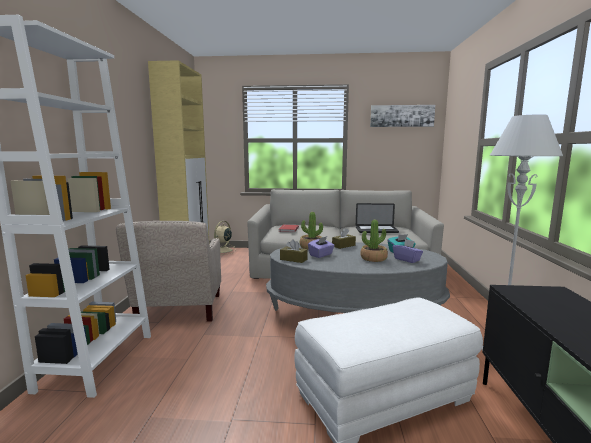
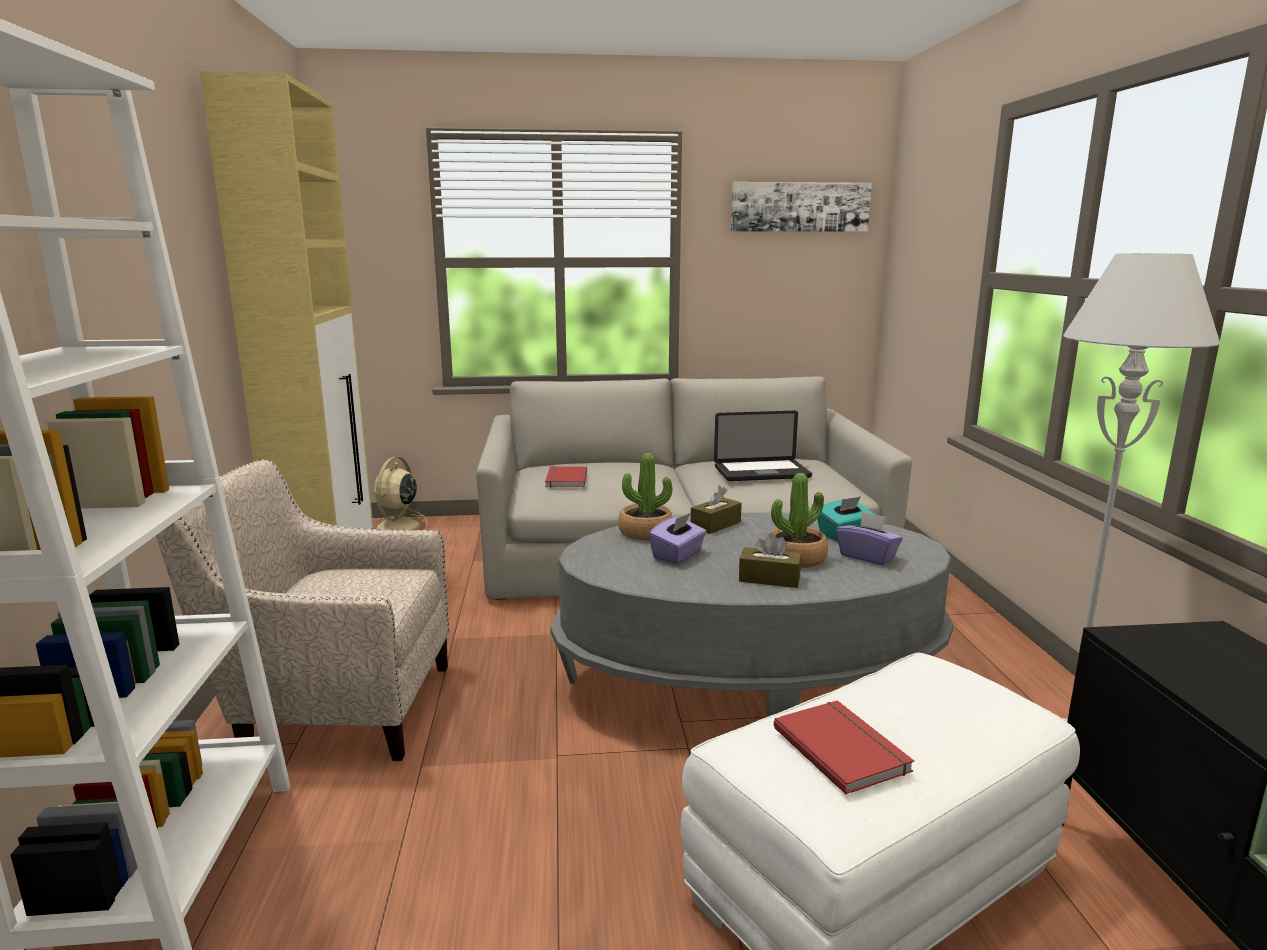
camera: 10 degrees left, 5 degrees up
beige armchair [116,221,221,322] -> beige armchair turned 105 degrees clockwise [156,459,449,761]
brown tissue box [280,239,308,263] -> brown tissue box moved to [739,533,802,588]
none -> red book [774,700,914,794]

